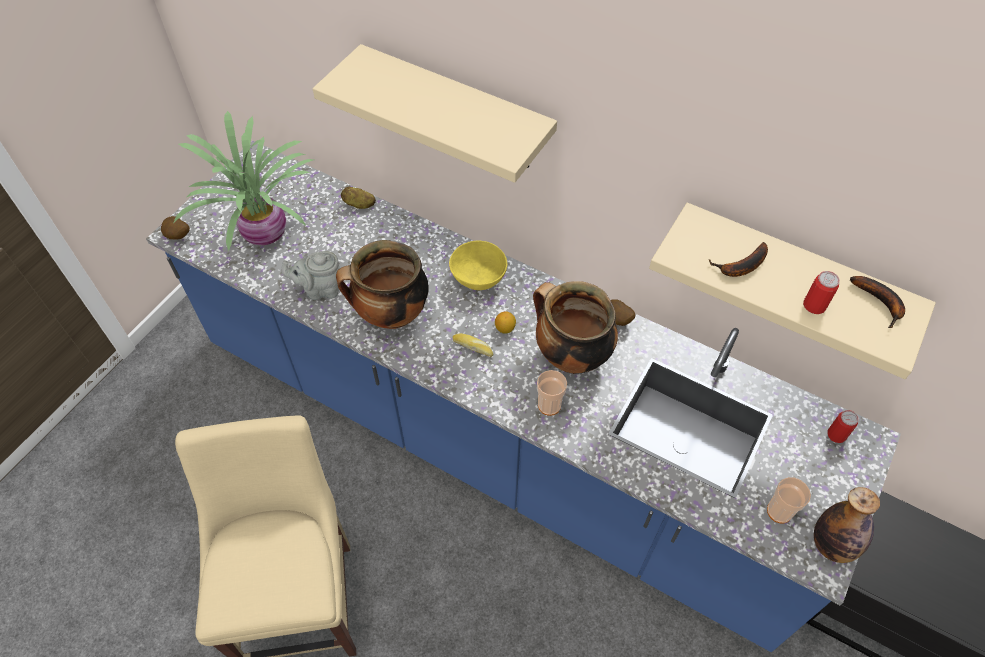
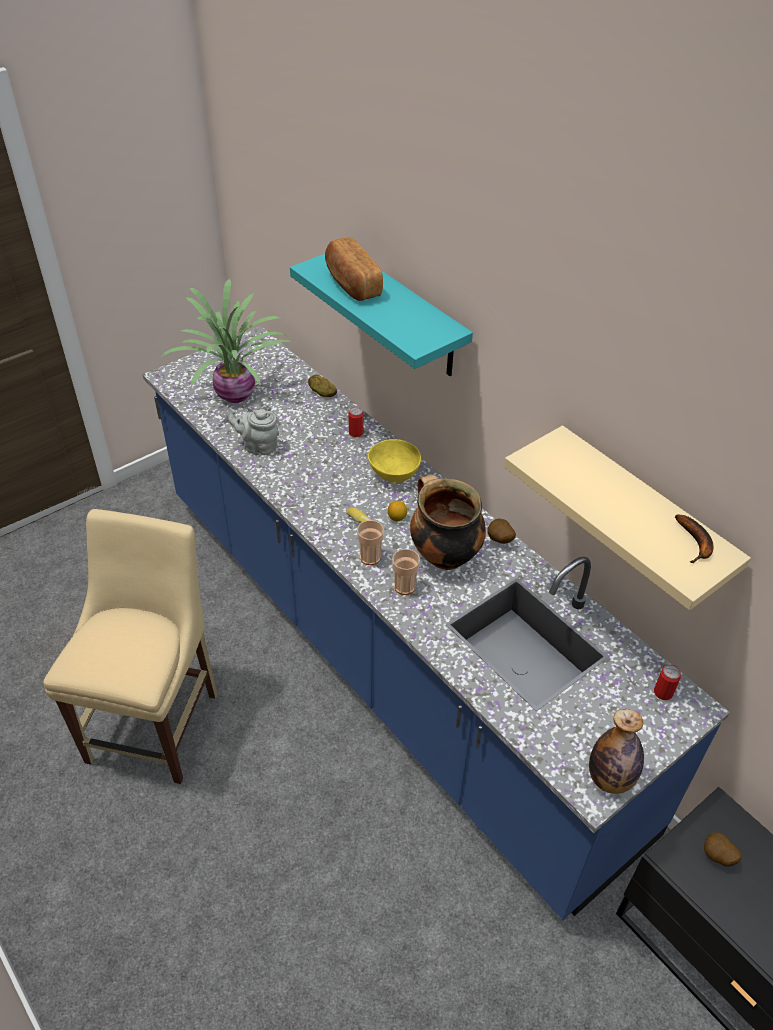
camera: 20 degrees right, 10 degrees down
potato [161,216,190,240] -> potato moved to [704,832,742,866]
beige shelf [313,44,557,183] -> turquoise shelf [290,254,473,376]
cooking pot [336,240,429,329] -> none
banana [709,242,768,277] -> none
cup [767,477,811,524] -> cup moved to [357,520,384,565]
can [803,271,840,314] -> can moved to [348,407,364,437]
none -> bread [325,237,383,301]

